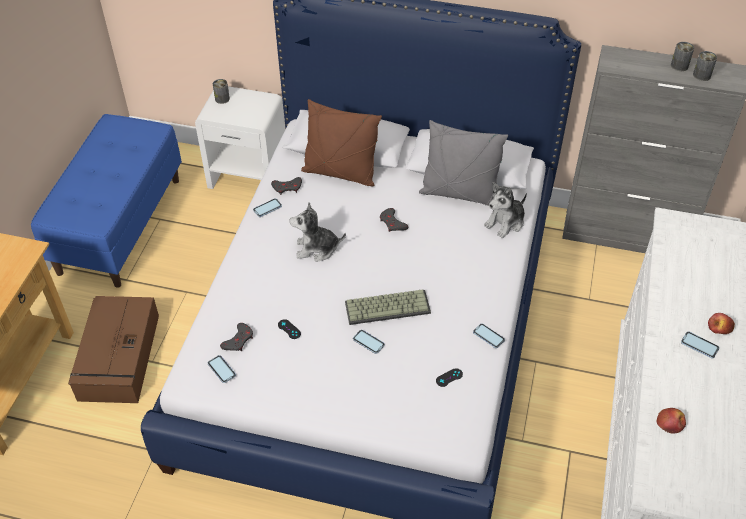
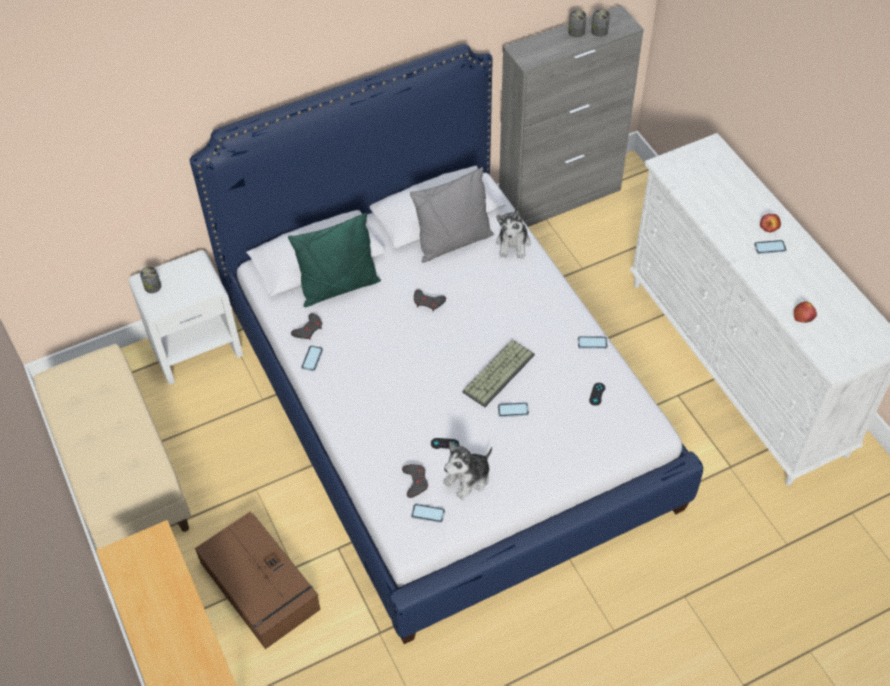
camera: 40 degrees left, 5 degrees up
blue bench [31,114,182,288] -> beige bench [33,344,191,549]
plush toy [289,202,346,262] -> plush toy moved to [443,441,492,500]
brown pillow [301,99,382,187] -> green pillow [288,213,381,307]

